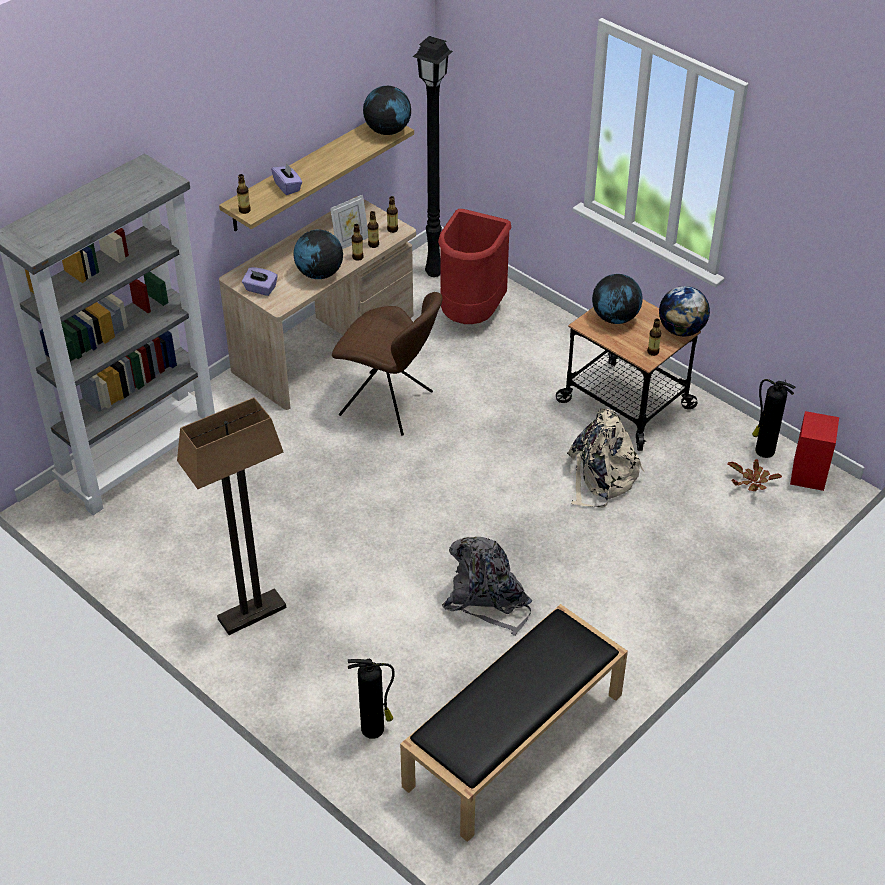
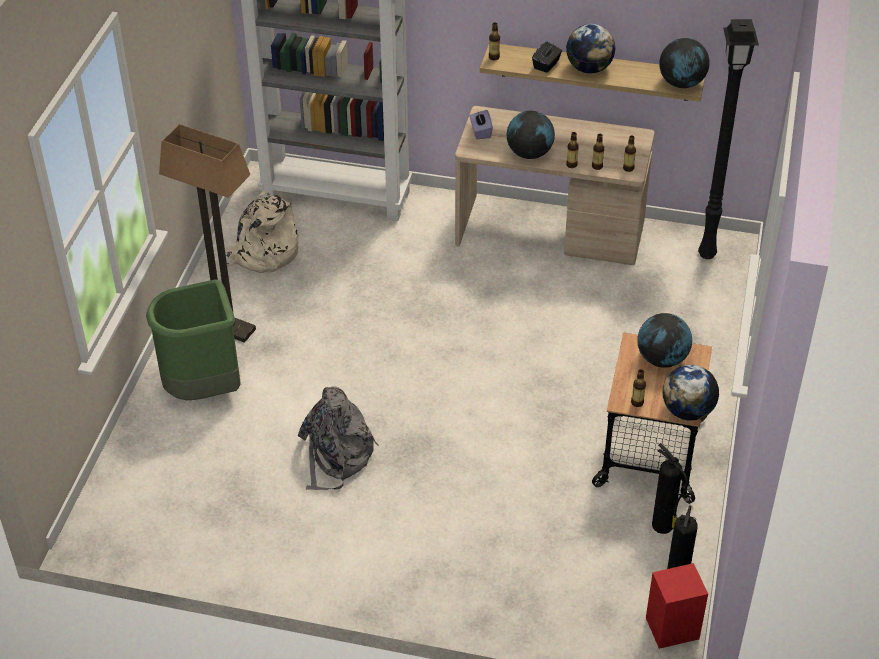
camera: 60 degrees right, 0 degrees up
purple tissue box [271,163,302,195] -> black tissue box [532,42,562,73]
picture frame [330,195,368,249] -> none
brown chair [332,292,442,436] -> none
fire extinguisher [348,659,395,739] -> fire extinguisher moved to [652,443,688,534]
black bench [400,604,628,842] -> none
red trash can [438,209,512,324] -> none
beige backpack [567,409,644,508] -> beige backpack moved to [225,191,299,273]
potted plant [728,459,782,491] -> none
none -> green trash can [146,280,241,400]
none -> globe [566,24,616,73]

